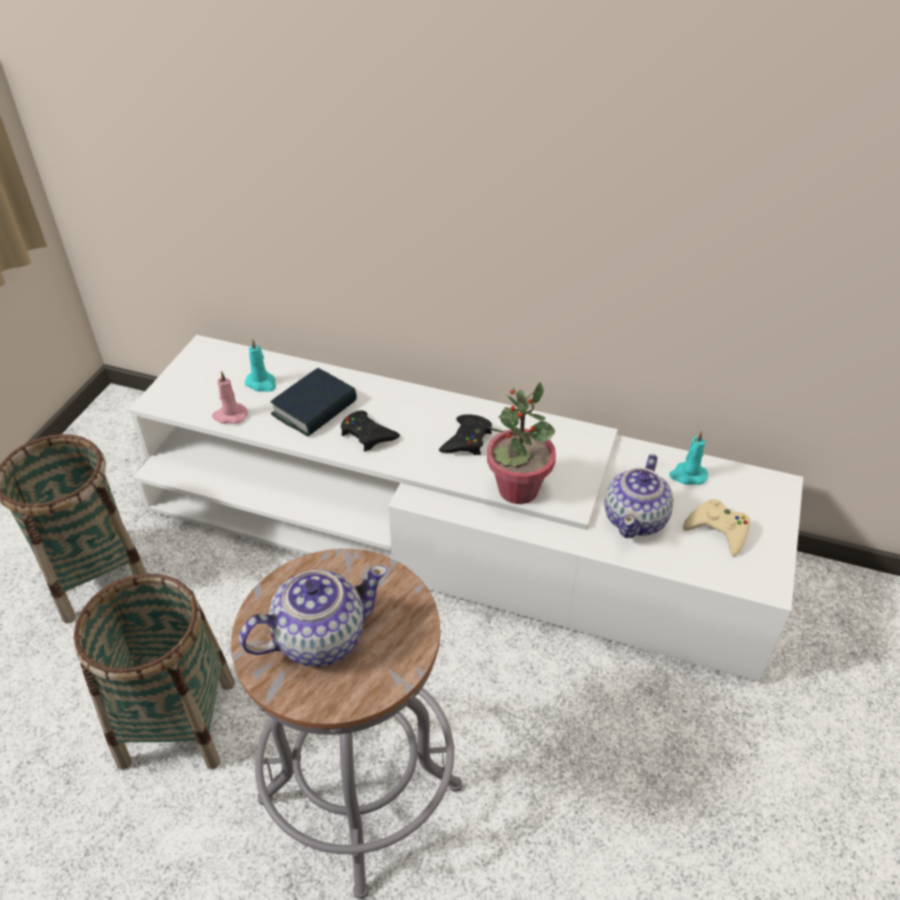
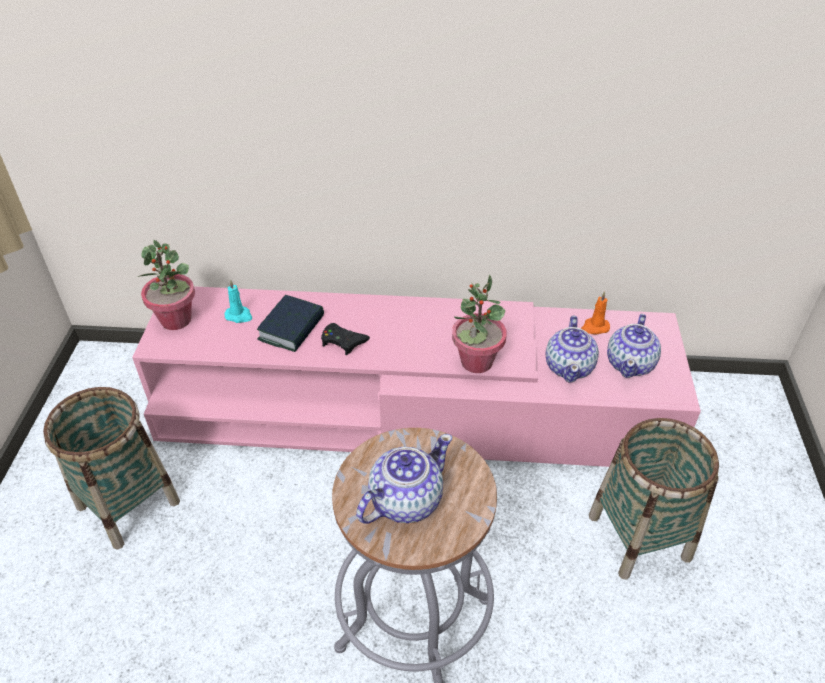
camera: 15 degrees left, 0 degrees up
basket [73,573,235,770] -> basket moved to [589,418,719,580]
white tv stand [129,335,803,682] -> pink tv stand [132,286,701,467]
pink candle [212,371,248,424] -> none
black game controller [439,414,492,455] -> none
turquoise candle [669,431,708,485] -> orange candle [581,292,610,334]
beige game controller [683,499,750,557] -> teapot [607,314,661,378]
none -> potted plant [138,240,195,330]

